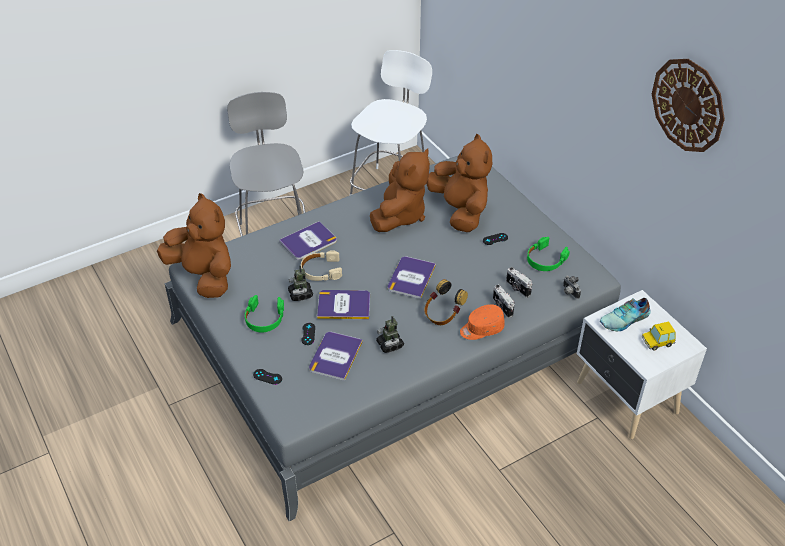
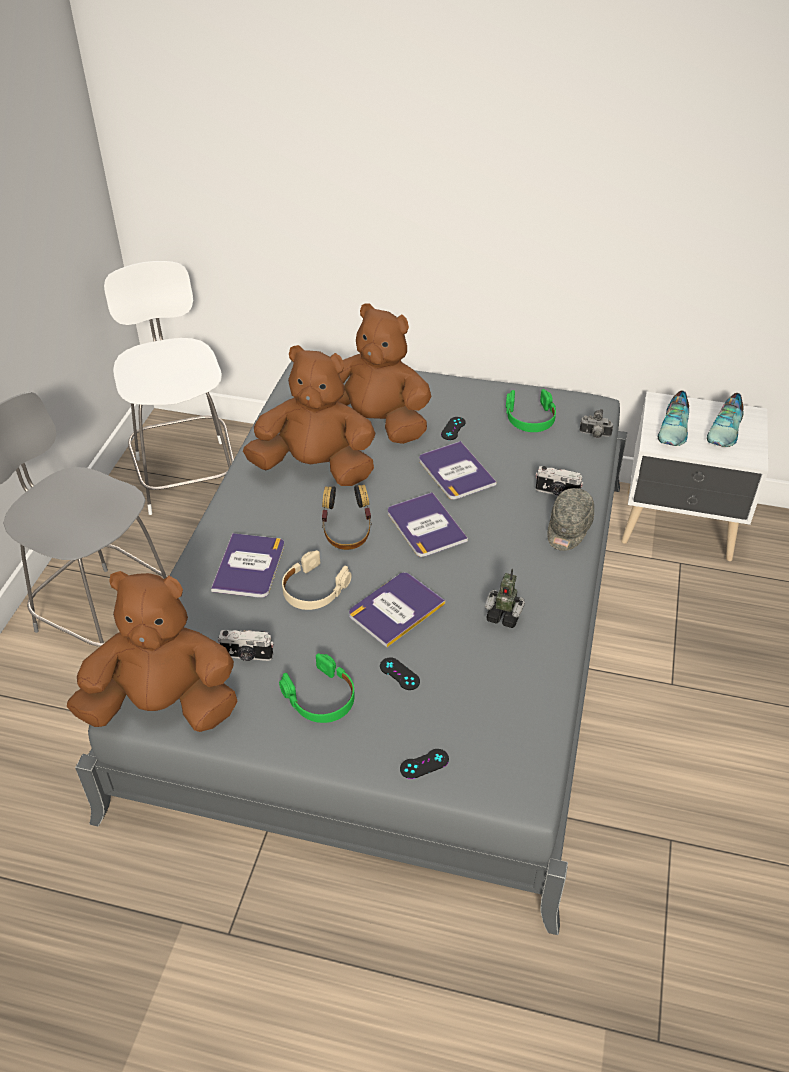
camera: 45 degrees left, 0 degrees up
toy robot [288,266,313,301] -> none
book [309,332,363,381] -> book moved to [419,441,496,500]
brown plush toy [370,148,430,232] -> brown plush toy turned 60 degrees counterclockwise [243,345,376,486]
headphones [424,279,468,325] -> headphones moved to [322,485,372,550]
orange cap [460,304,504,340] -> grey cap [547,488,594,551]
camera [506,267,532,298] -> camera moved to [218,630,273,661]
toy car [642,322,676,350] -> shoe [707,393,744,447]
wall clock [652,59,725,152] -> none

